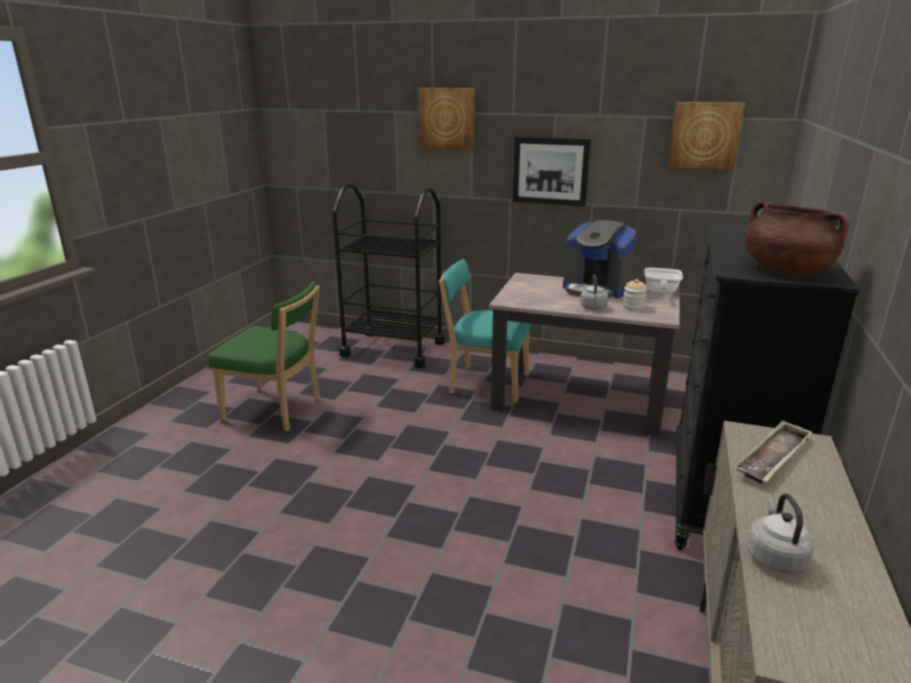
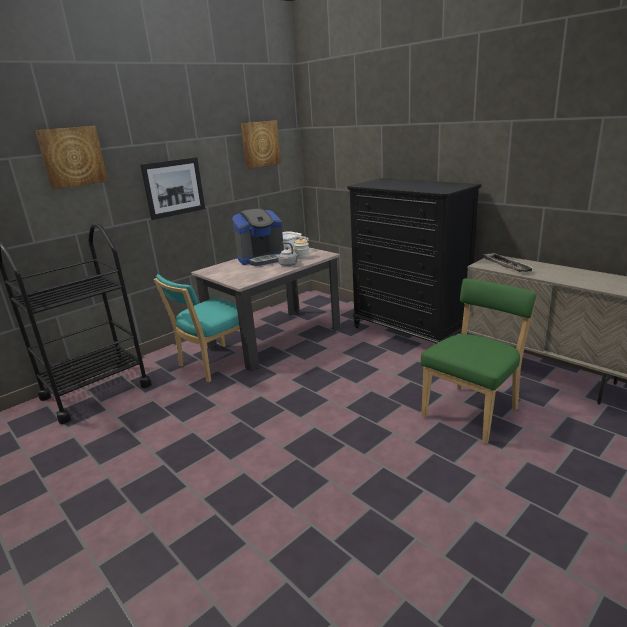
camera: 60 degrees left, 0 degrees up
green chair [208,281,320,431] -> green chair moved to [420,278,537,444]
brown cooking pot [746,200,849,273] -> none
grey kettle [747,494,814,574] -> none

